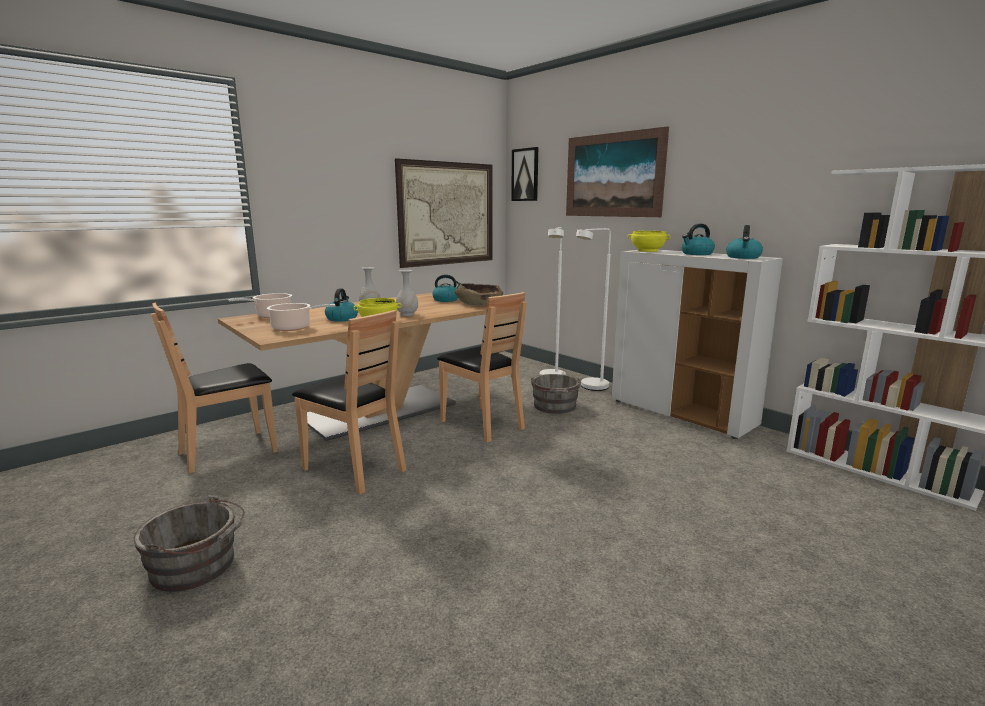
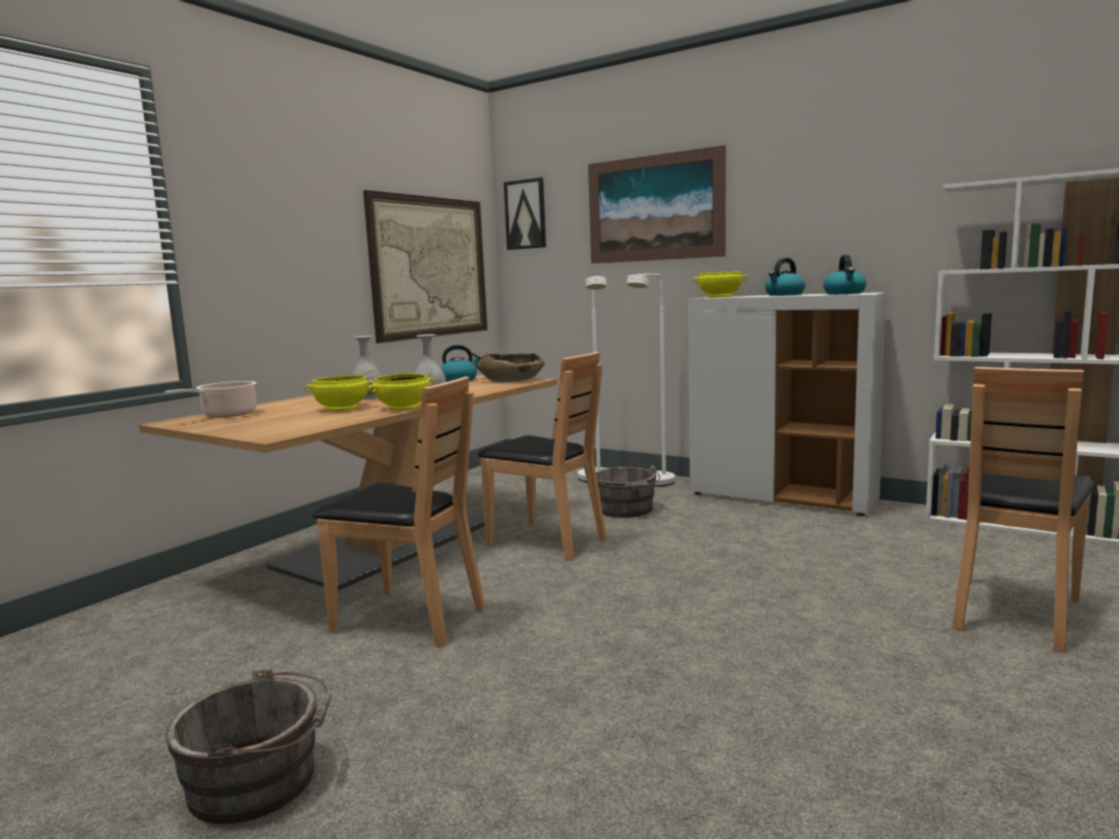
camera: 15 degrees left, 5 degrees down
brown chair [151,302,278,473] -> brown chair moved to [952,367,1095,652]
cooking pot [267,303,336,331] -> none
kettle [325,288,358,322] -> yellow bowl [305,375,374,411]

